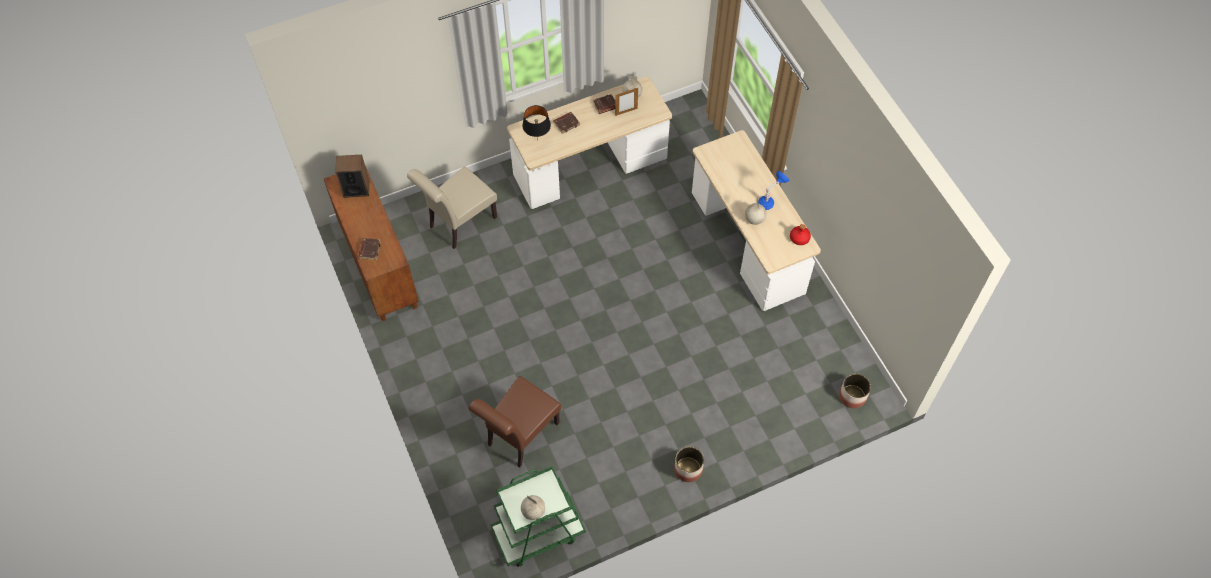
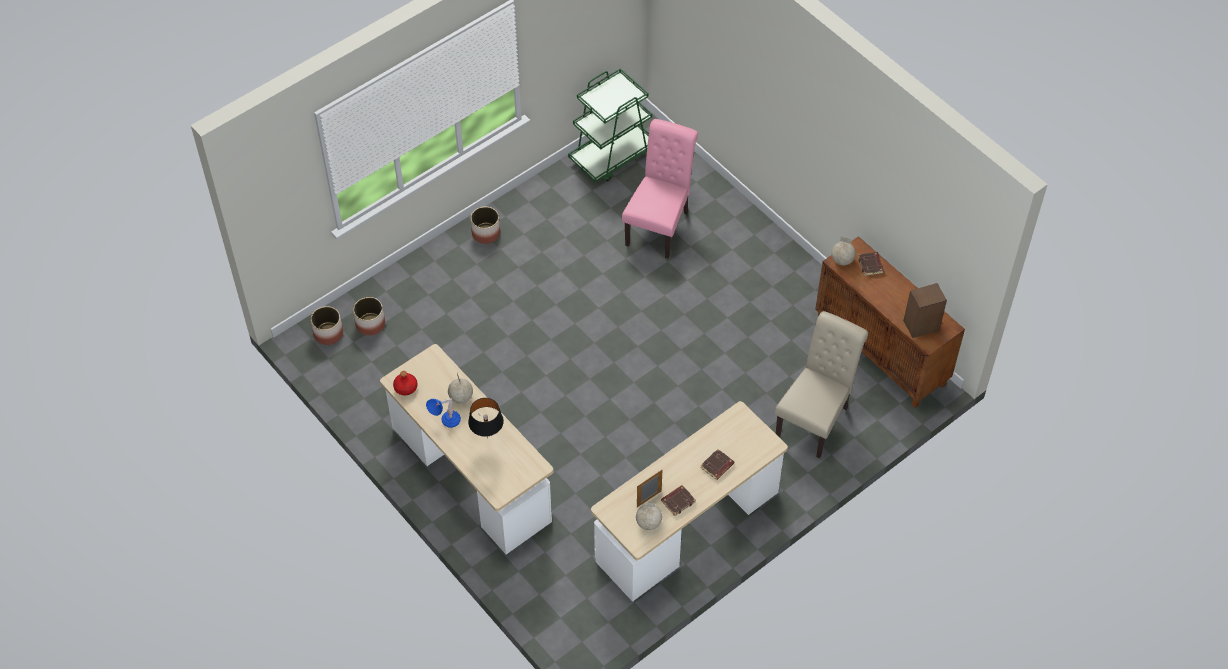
camera: 165 degrees right, 5 degrees down
brown chair [469,376,561,468] -> pink chair [622,119,698,259]
globe [521,495,545,520] -> globe moved to [832,236,856,265]
black table lamp [522,105,551,138] -> black table lamp moved to [468,398,504,438]
none -> planter [353,297,385,336]

